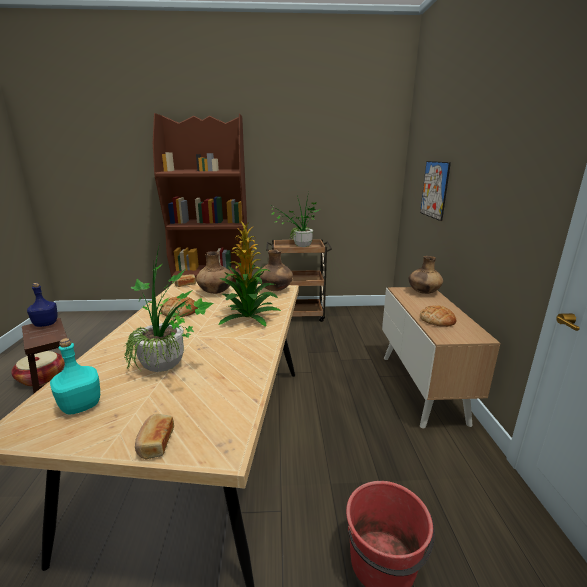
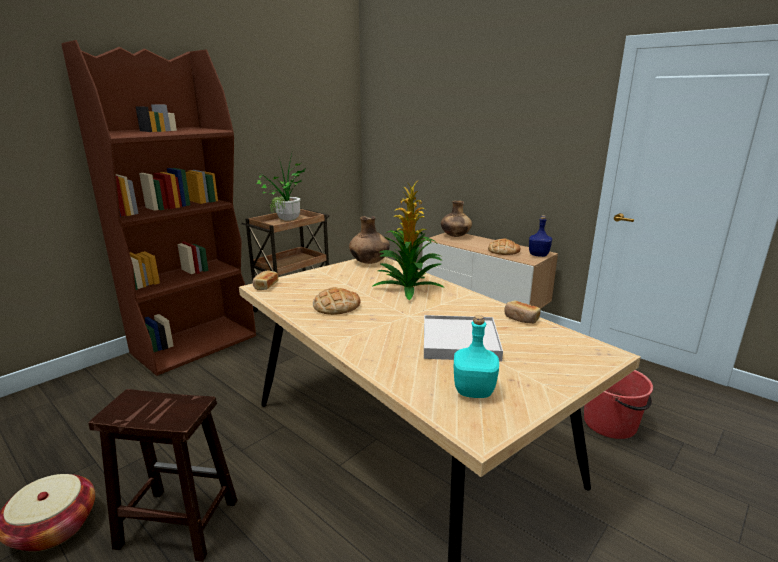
camera: 45 degrees left, 0 degrees up
blue bottle [27,283,58,327] -> blue bottle moved to [529,215,552,257]
potted plant [124,242,214,372] -> white tray [424,315,503,362]
bread [135,414,174,459] -> bread moved to [504,301,541,324]
brown vase [196,251,233,294] -> none
picture [420,161,451,221] -> none

